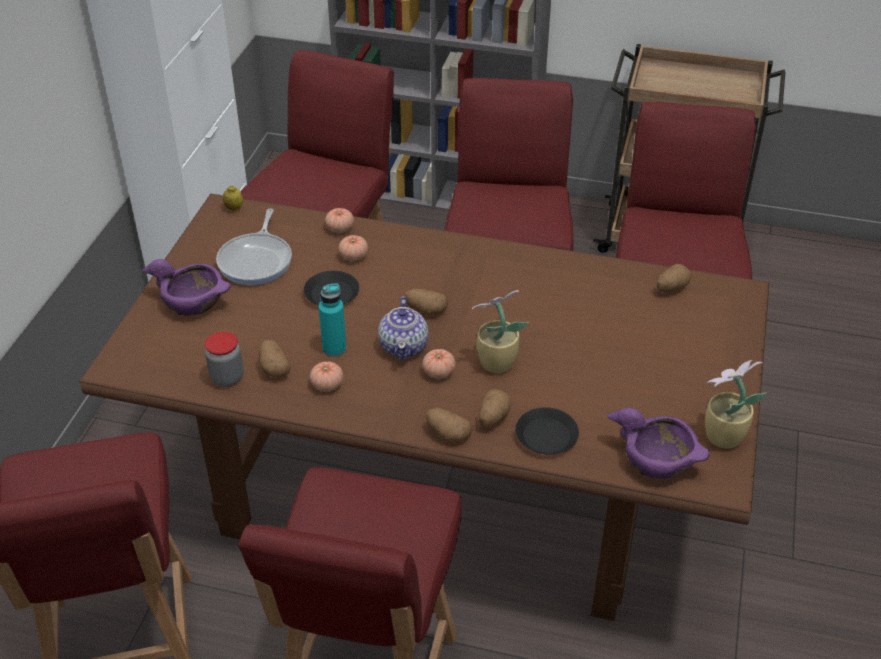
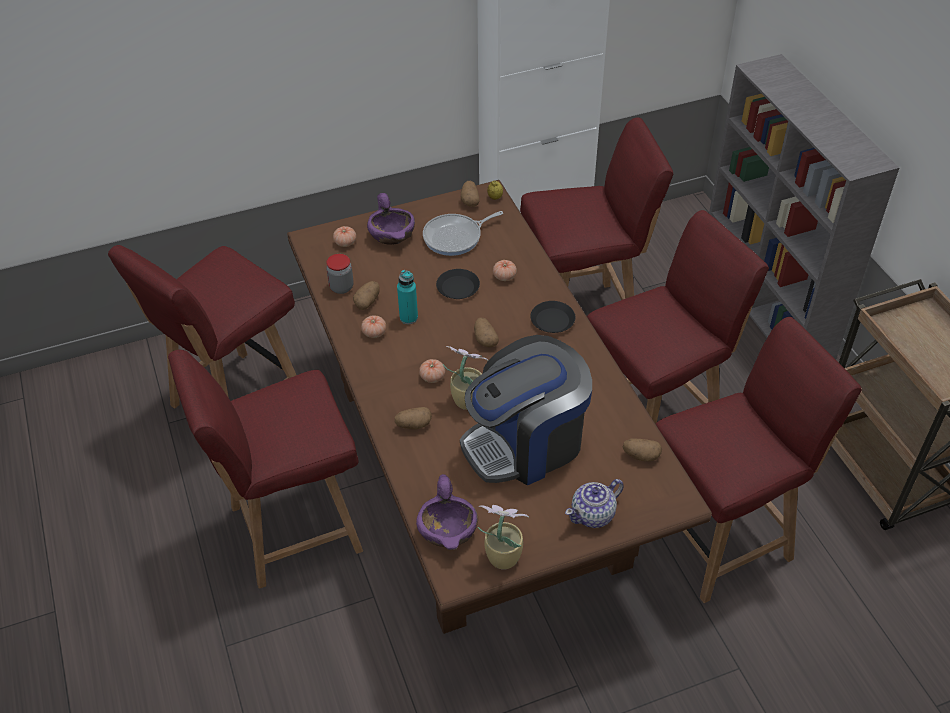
camera: 55 degrees right, 5 degrees up
tomato [325,208,354,233] -> tomato moved to [333,226,356,247]
teapot [378,296,428,360] -> teapot moved to [565,479,623,528]
potato [426,408,473,442] -> potato moved to [461,181,480,207]
black plate [515,407,579,455] -> black plate moved to [530,301,575,333]
none -> coffee machine [460,335,592,485]

